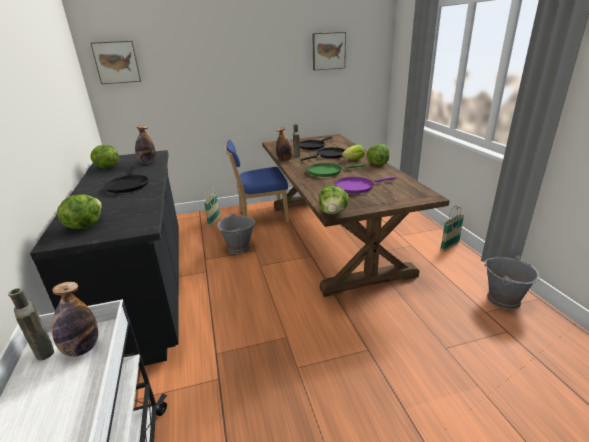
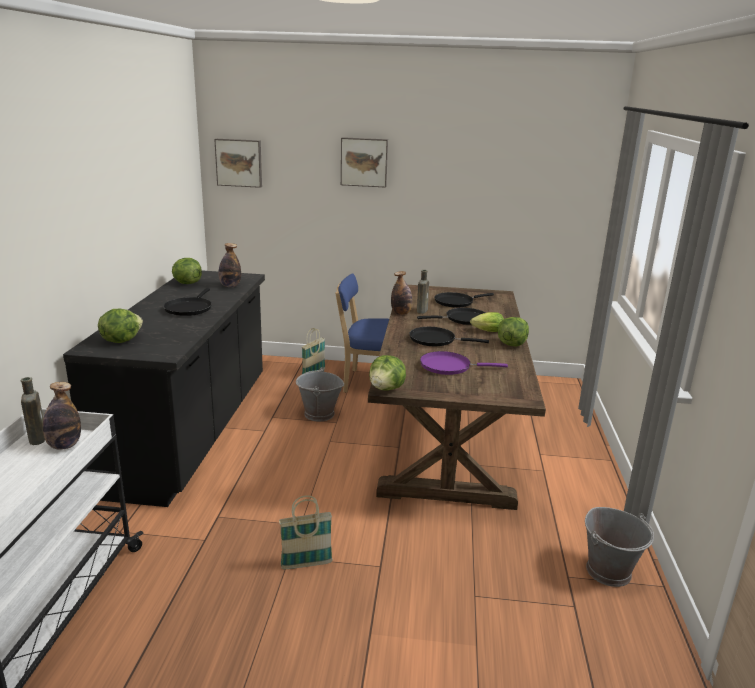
camera: 20 degrees right, 5 degrees down
green frying pan [308,163,365,177] -> black frying pan [409,327,489,346]
picture [312,32,346,70] -> picture moved to [341,137,388,188]
basket [440,206,464,251] -> basket moved to [279,495,333,569]

